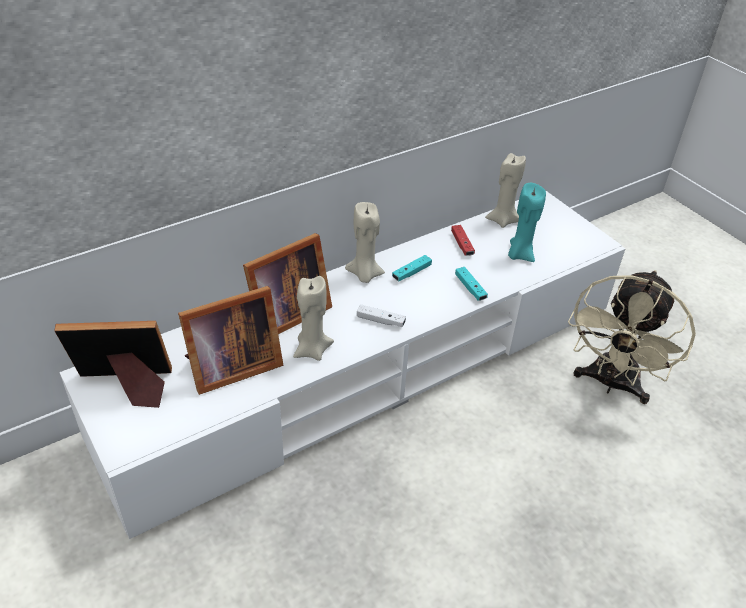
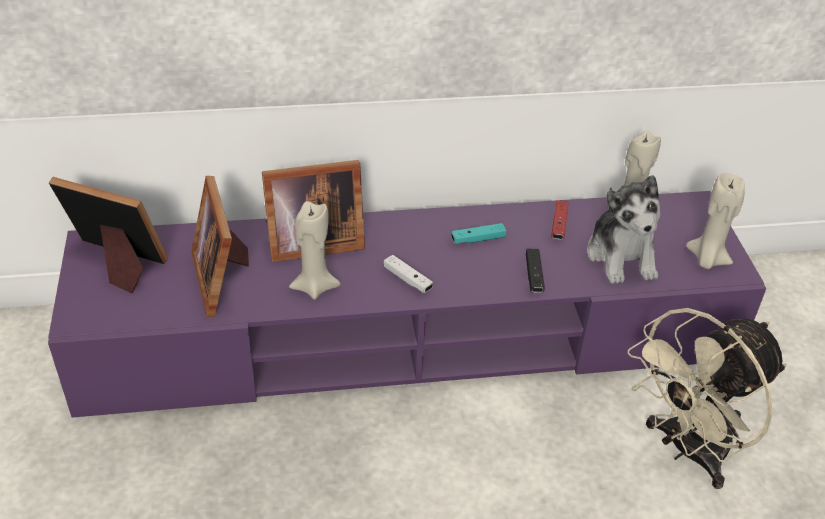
camera: 25 degrees right, 0 degrees up
white tv stand [60,190,625,539] -> purple tv stand [48,191,766,418]
picture frame [178,286,283,395] -> picture frame turned 75 degrees clockwise [191,176,249,317]
beige candle [345,202,385,283] -> beige candle moved to [686,173,745,269]
turquoise game controller [455,267,488,301] -> black game controller [526,249,545,293]
turquoise candle [508,183,546,262] -> plush toy [587,175,660,284]

